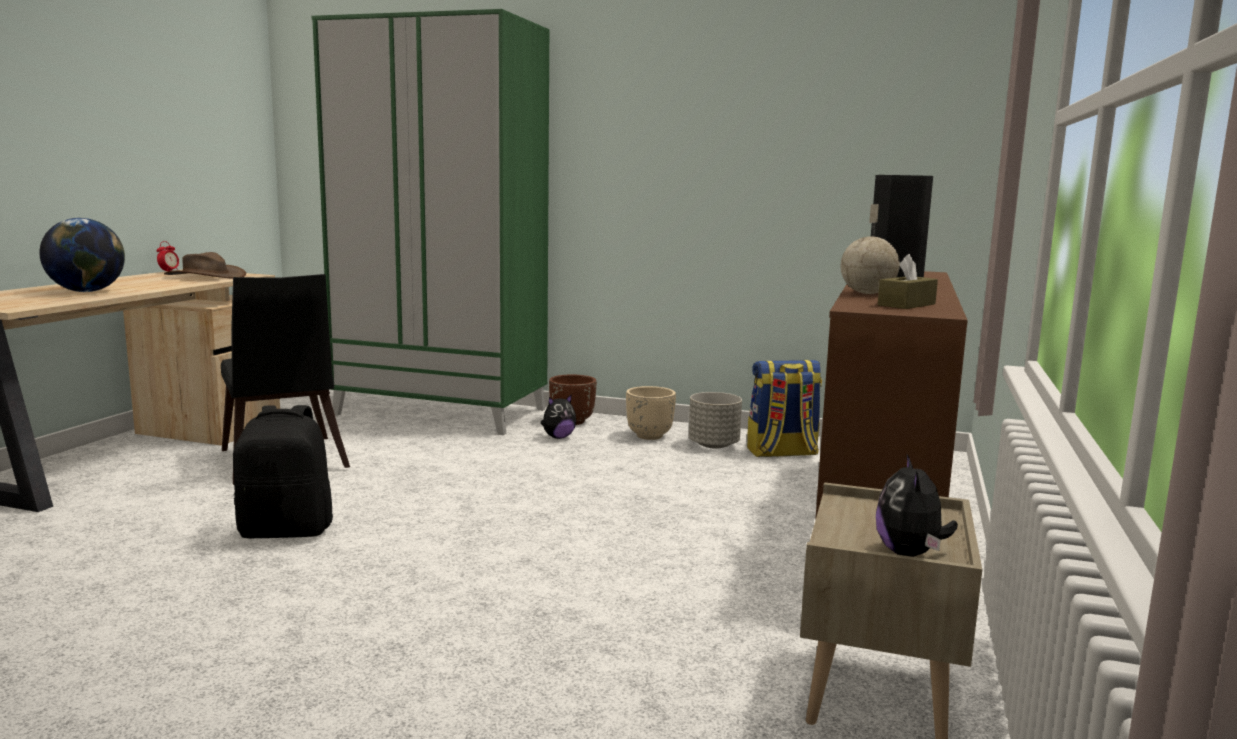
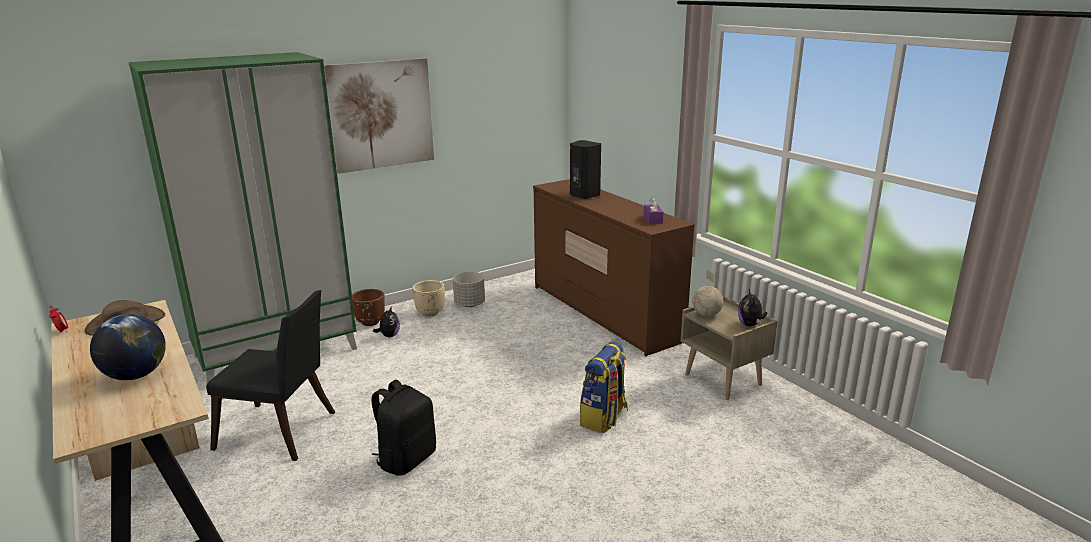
camera: 50 degrees left, 10 degrees up
backpack [747,360,822,457] -> backpack moved to [580,341,628,433]
globe [841,204,900,294] -> globe moved to [692,270,724,317]
plush toy [876,454,958,557] -> plush toy turned 45 degrees clockwise [738,289,767,327]
brown tissue box [878,254,938,309] -> purple tissue box [644,197,664,224]
none -> picture [324,58,434,174]

